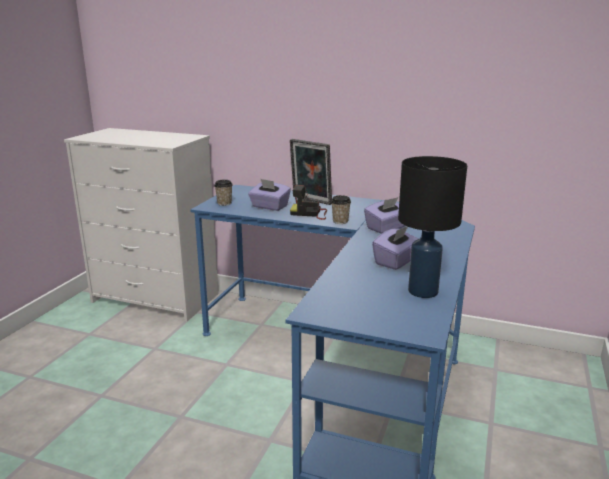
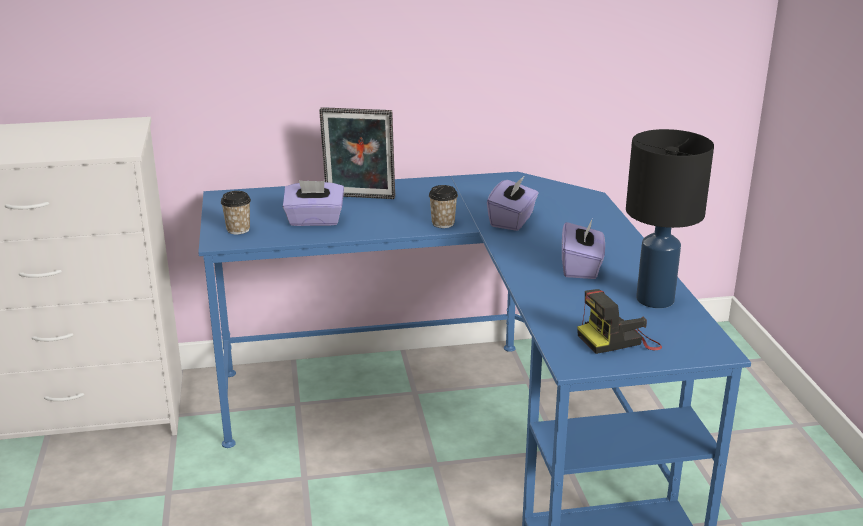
camera: 30 degrees left, 5 degrees up
camera [290,184,327,220] -> camera moved to [577,289,662,354]

